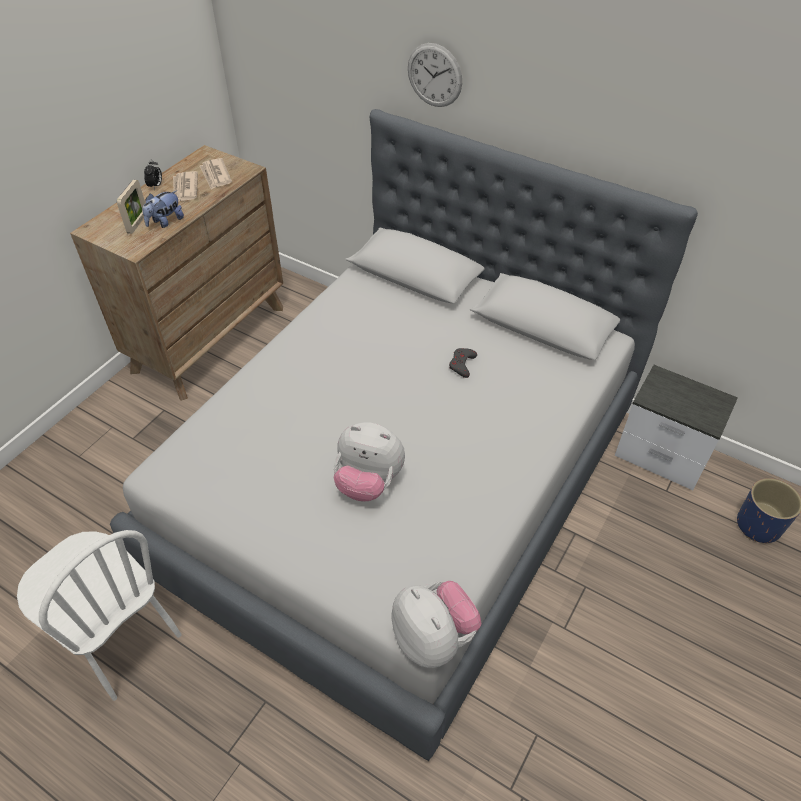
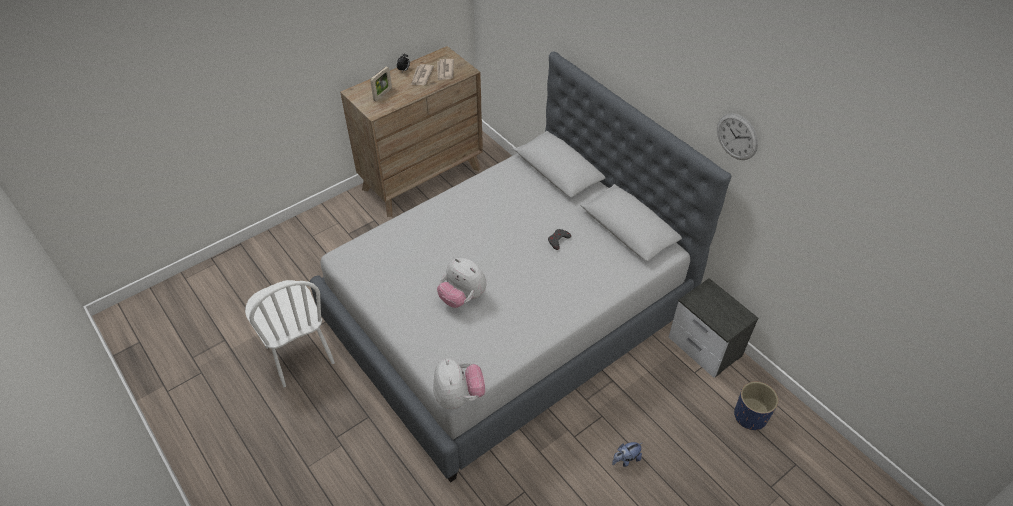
camera: 20 degrees right, 0 degrees up
plush toy [142,190,184,228] -> plush toy moved to [612,442,642,467]
wall clock [408,43,462,107] -> wall clock moved to [717,113,758,160]

